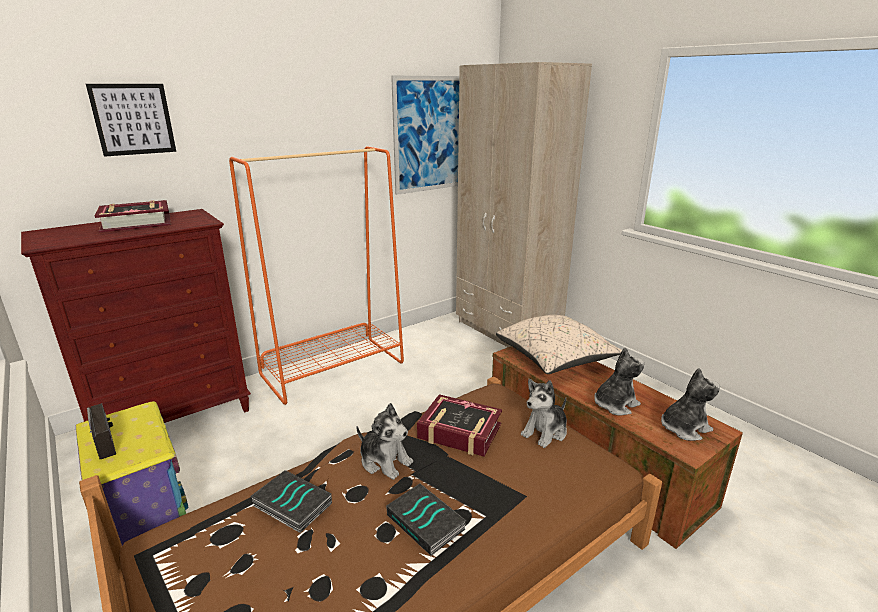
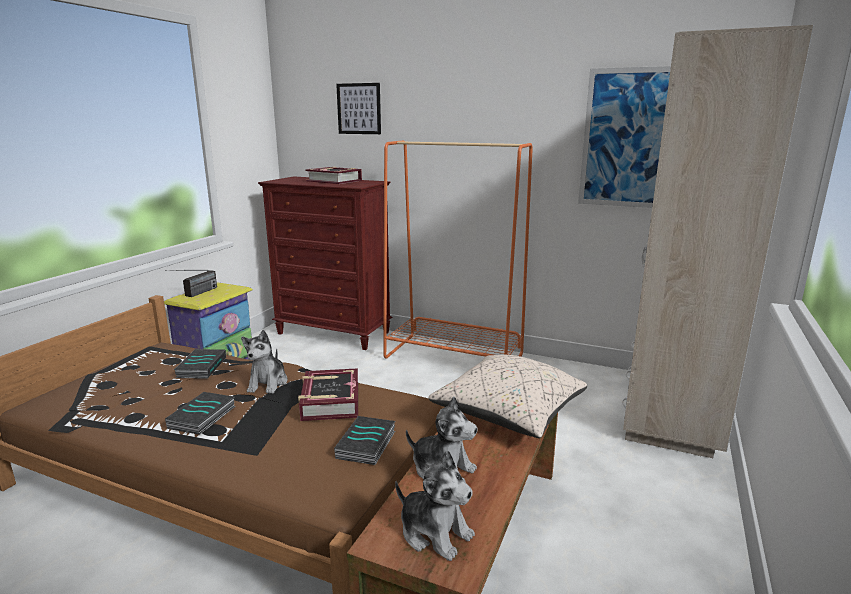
camera: 60 degrees right, 5 degrees down
plush toy [521,379,567,448] -> book [334,416,395,465]

